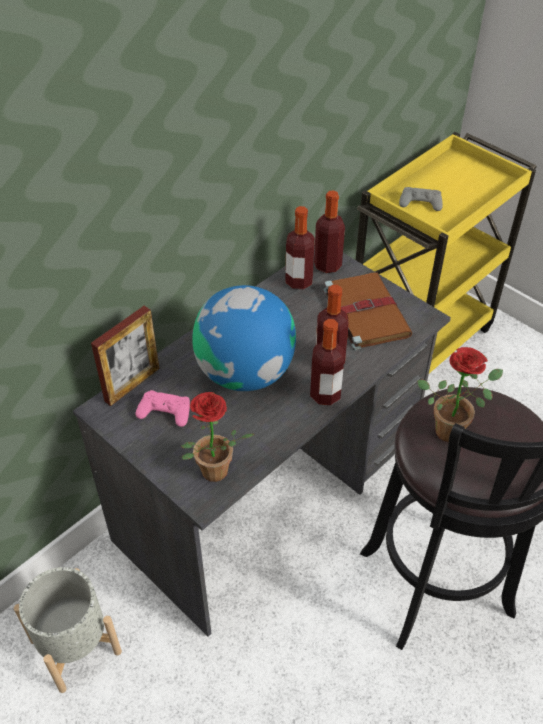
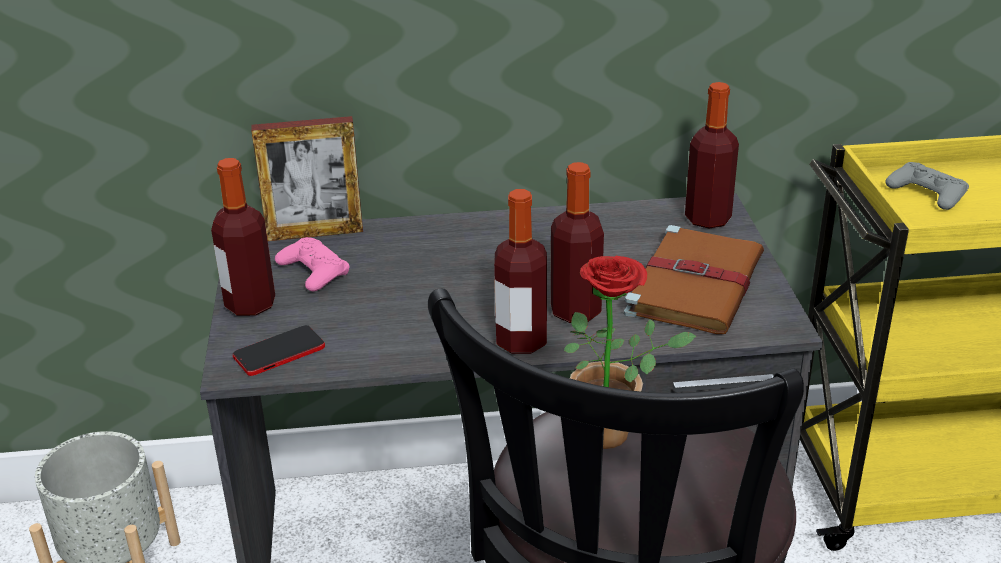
camera: 40 degrees right, 15 degrees down
potted plant [181,392,254,482] -> phone [233,325,325,376]
globe [192,285,296,391] -> none
bottle [286,206,315,289] -> bottle moved to [211,158,275,316]

